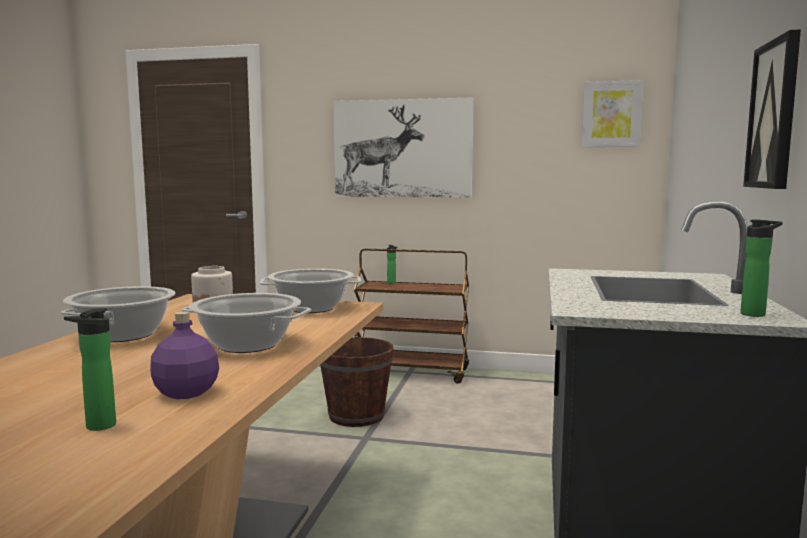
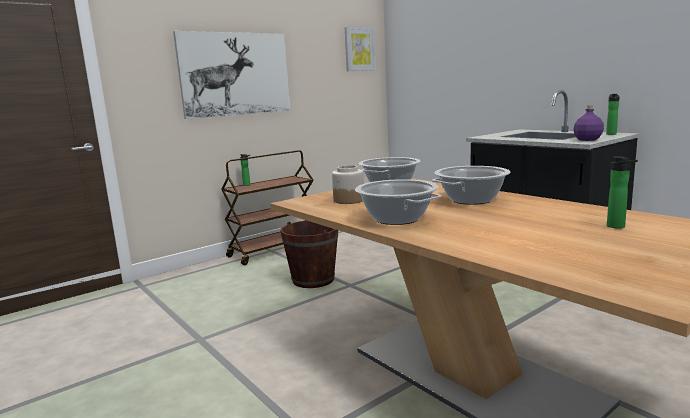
camera: 50 degrees left, 5 degrees up
purple bottle [150,311,219,399] -> purple bottle moved to [573,105,604,141]
picture [743,29,801,189] -> none

